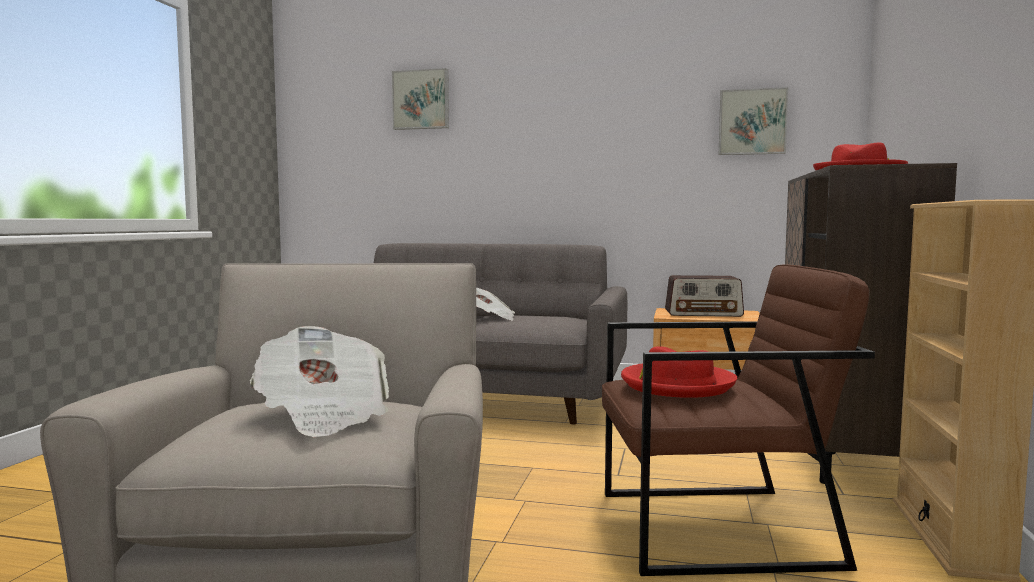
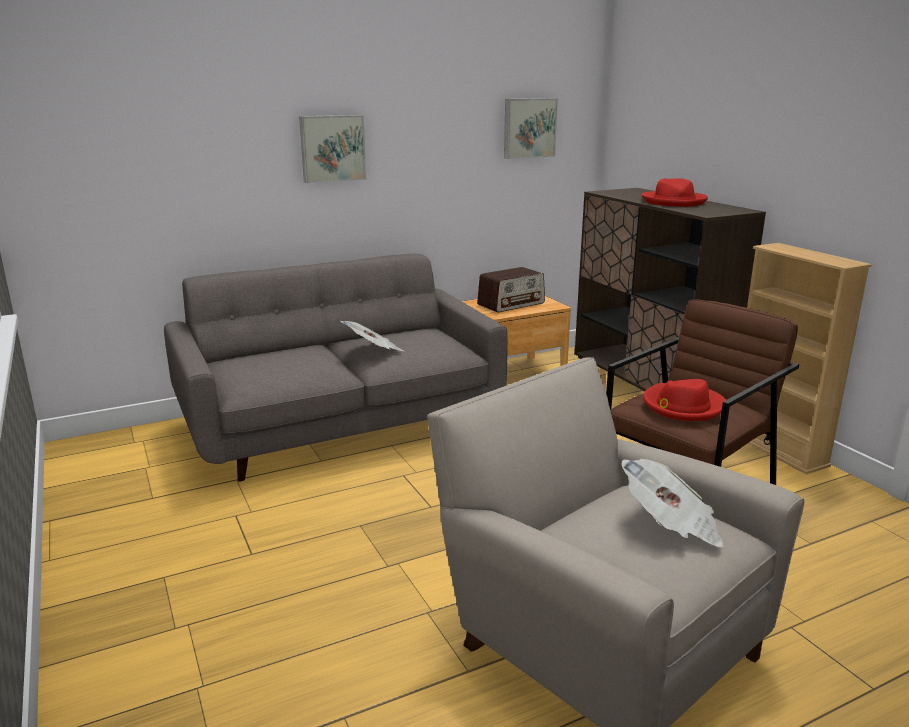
camera: 40 degrees left, 15 degrees up
picture [392,68,449,130] -> picture moved to [299,115,366,183]

